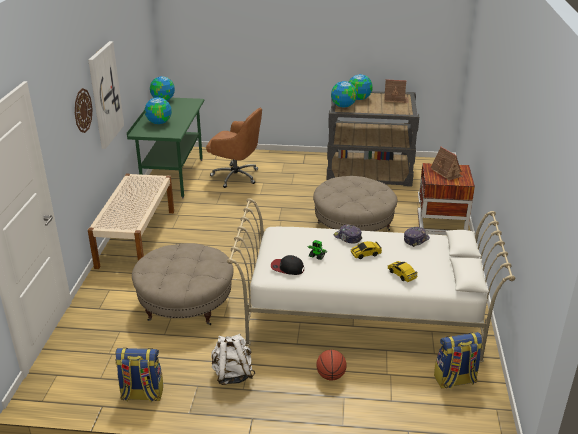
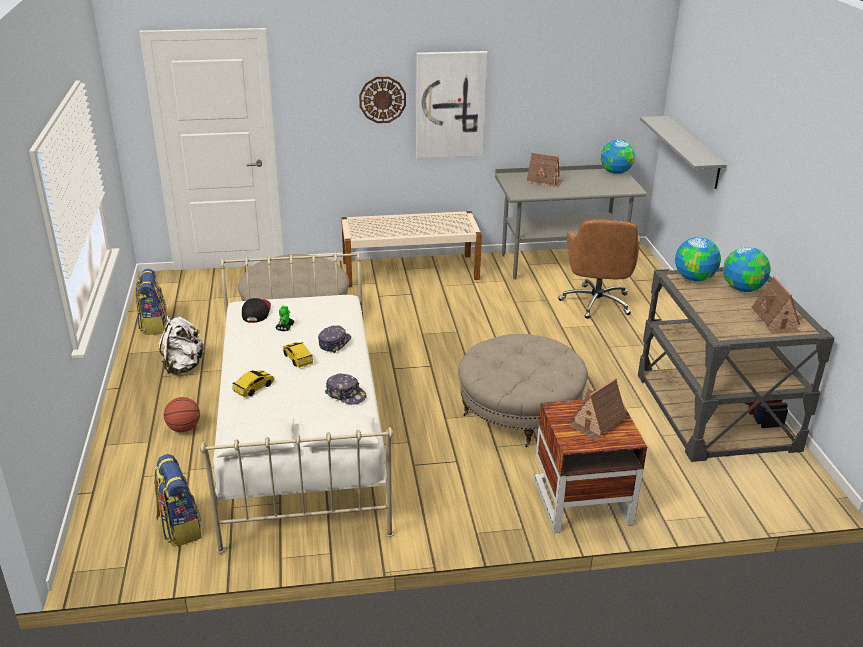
camera: 75 degrees right, 0 degrees up
green desk [127,98,204,199] -> grey desk [495,165,647,280]
globe [145,97,172,124] -> toy house [527,152,564,188]
none -> grey shelf [640,116,726,189]

